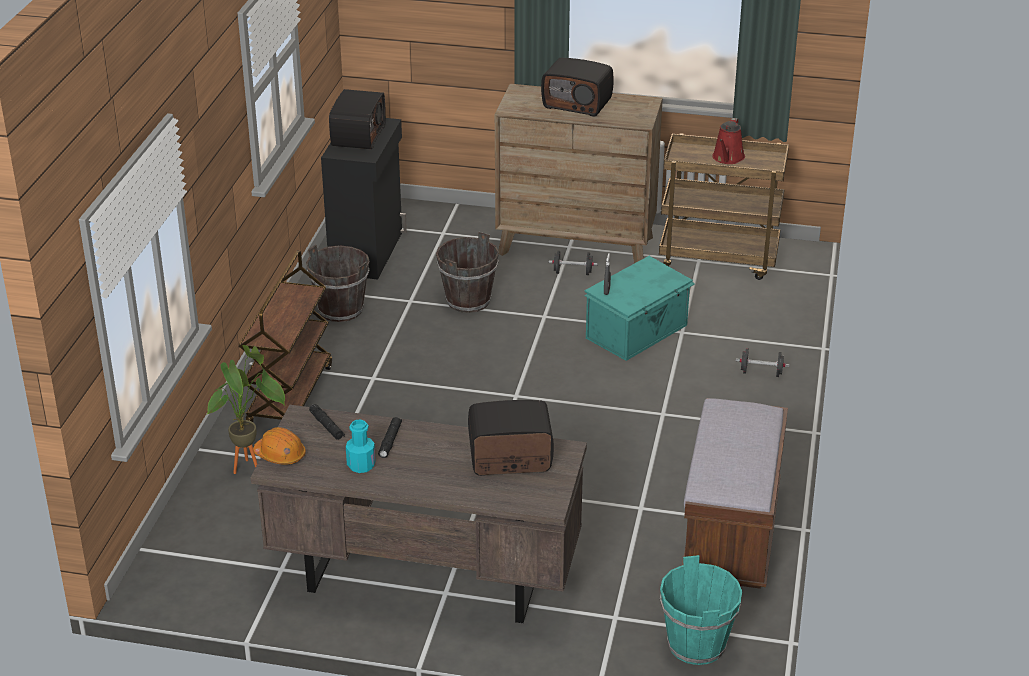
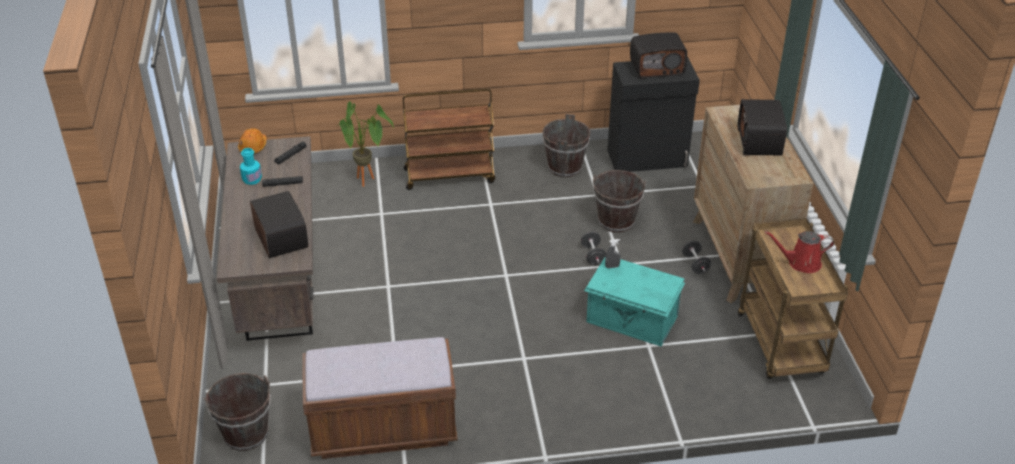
camera: 70 degrees right, 5 degrees up
turquoise bucket [660,555,742,665] -> brown bucket [203,373,271,451]
black dumbbell [736,348,789,377] -> black dumbbell moved to [581,232,606,265]

